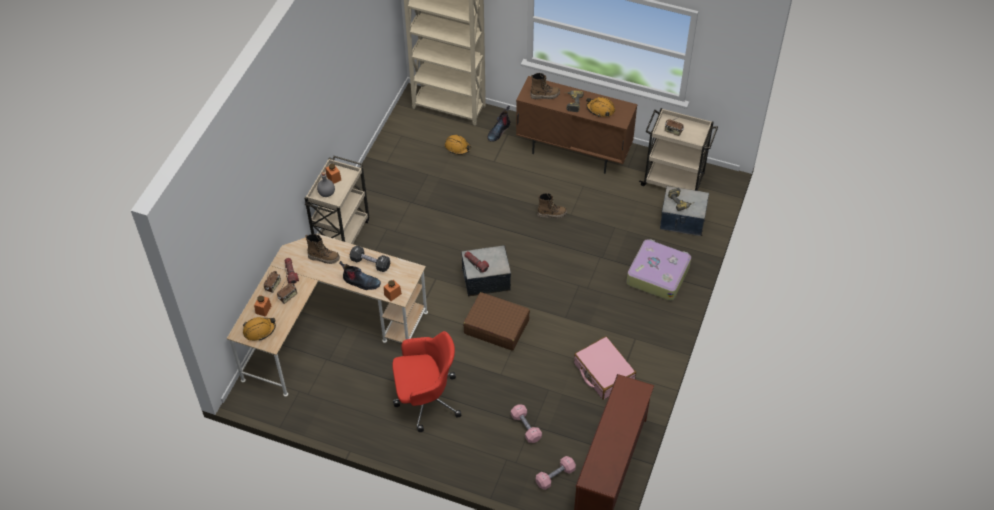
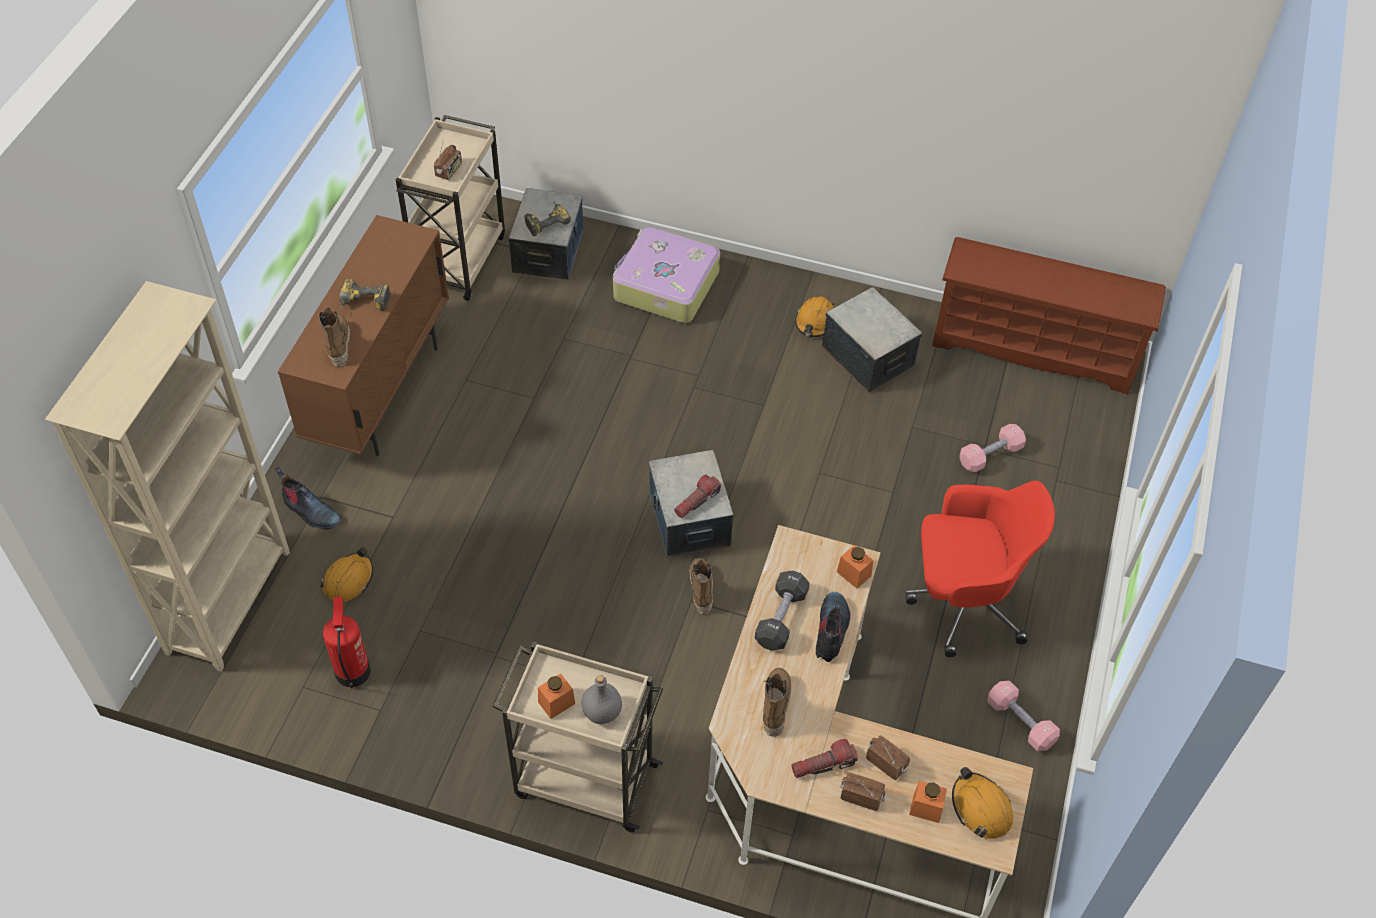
camera: 95 degrees left, 0 degrees up
red office chair [392,331,461,432] -> red office chair turned 105 degrees clockwise [905,480,1055,657]
brown suitcase [463,292,530,351] -> none
pink dumbbell [536,456,576,490] -> pink dumbbell moved to [987,681,1060,751]
boot [537,193,567,218] -> boot moved to [689,558,713,614]
pink suitcase [574,336,636,400] -> storage box [822,287,923,393]
orange hard hat [586,97,615,117] -> orange hard hat moved to [795,296,836,337]
none -> fire extinguisher [323,596,371,689]

